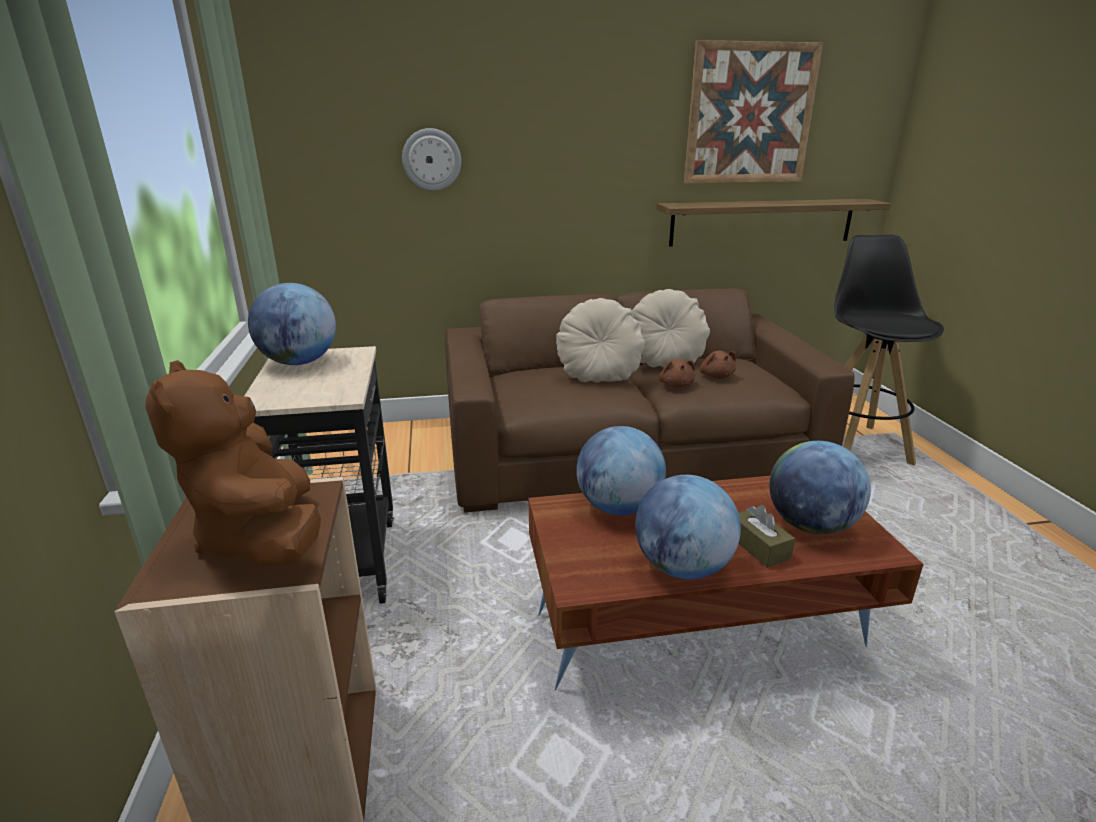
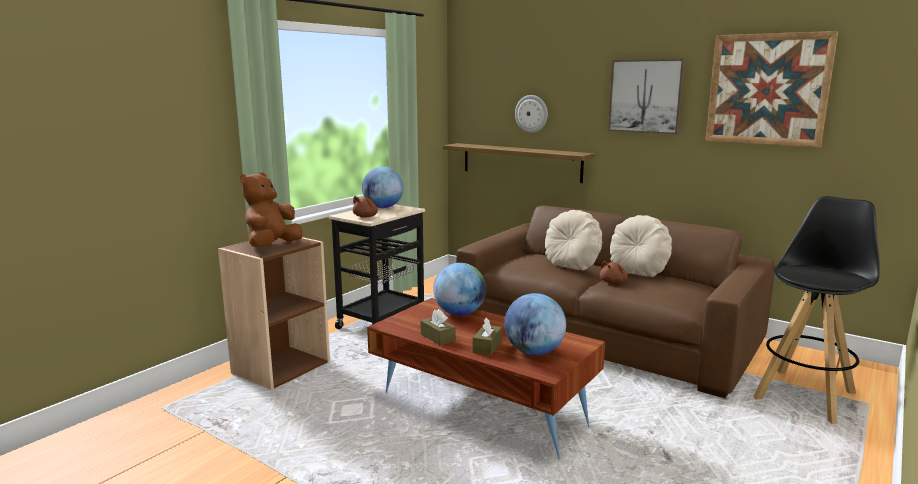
camera: 45 degrees right, 10 degrees down
globe [635,475,741,579] -> brown tissue box [420,309,456,346]
shelf [657,199,891,246] -> shelf moved to [443,143,595,183]
brown plush toy [700,350,736,379] -> brown plush toy moved to [353,196,378,218]
none -> picture [608,59,685,134]

